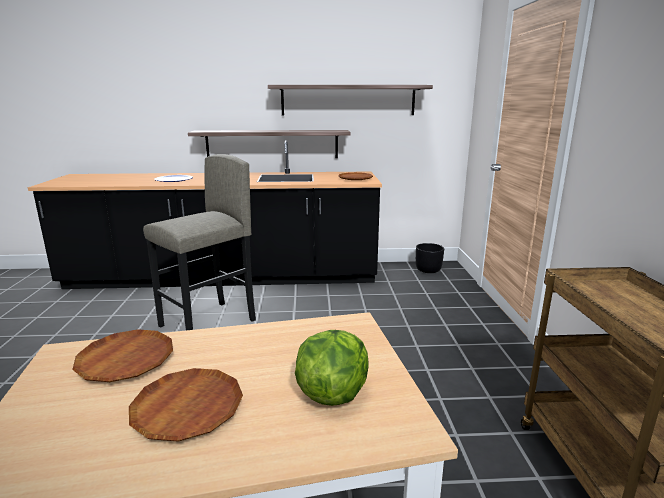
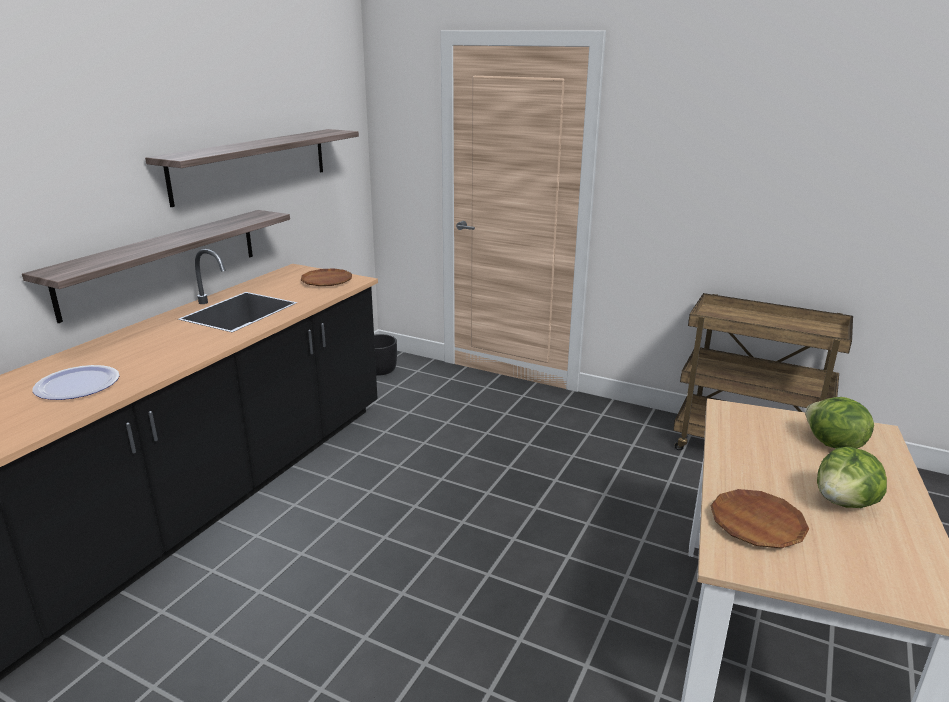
camera: 60 degrees left, 5 degrees up
brown plate [129,368,243,442] -> lettuce [817,447,887,508]
grey stool [143,154,256,330] -> none

